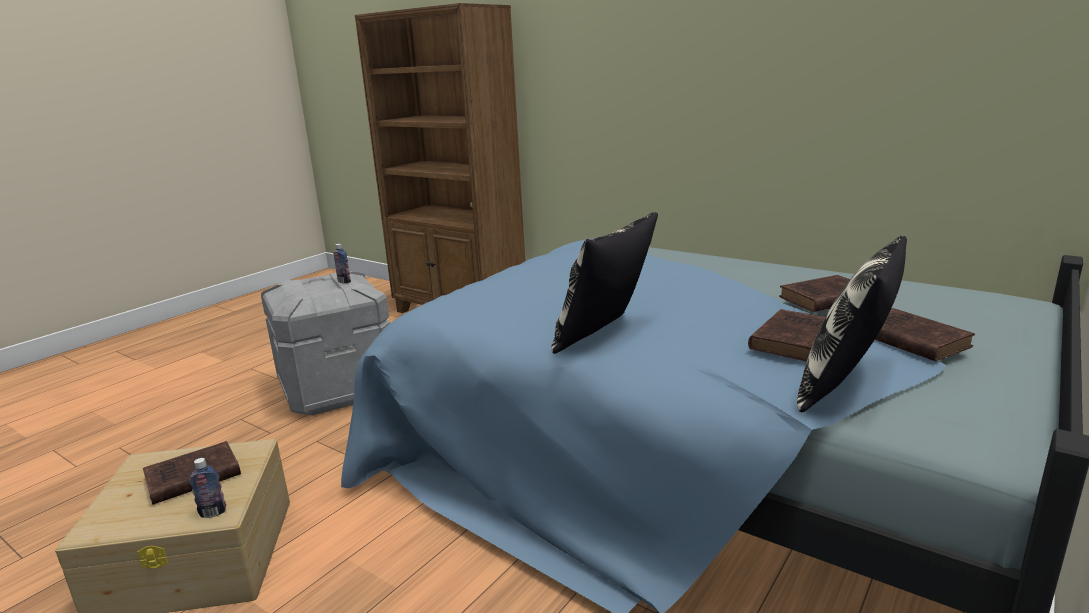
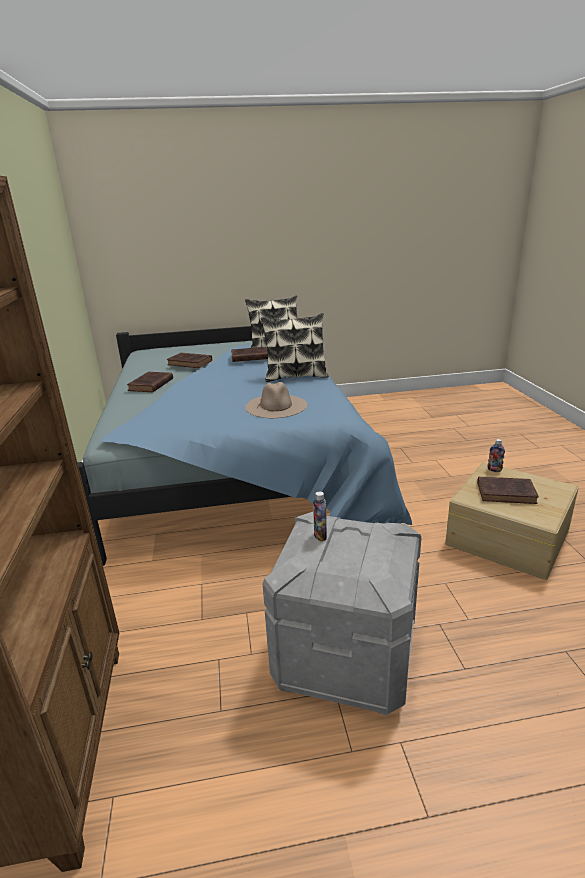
camera: 135 degrees left, 5 degrees up
brown book [875,308,975,361] -> brown book moved to [127,372,173,392]
none -> beige hat [245,382,307,418]

